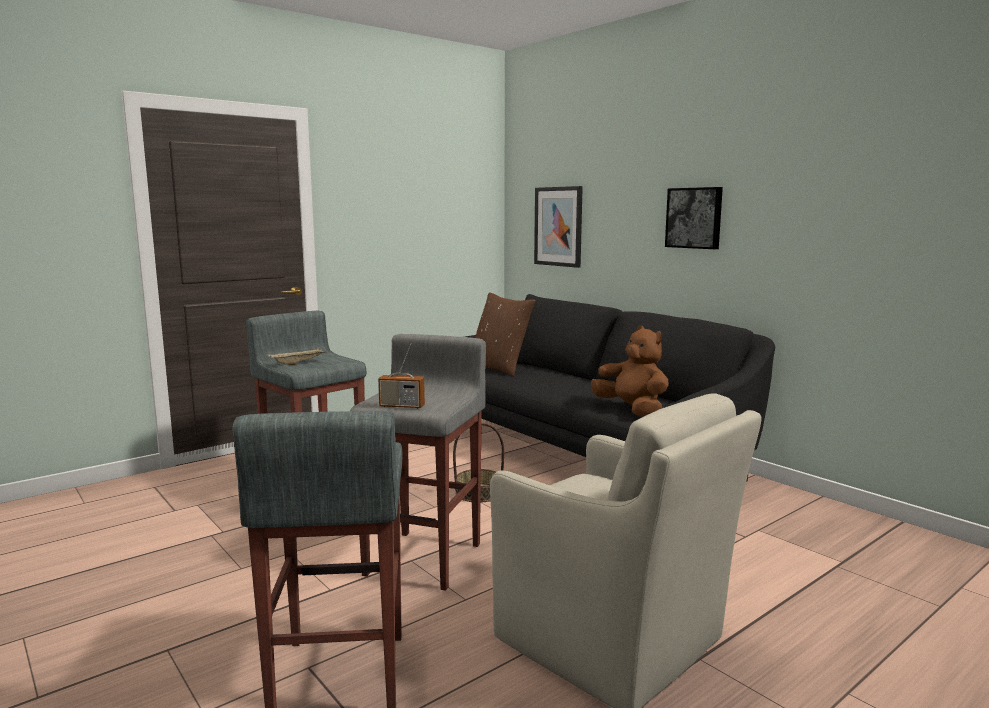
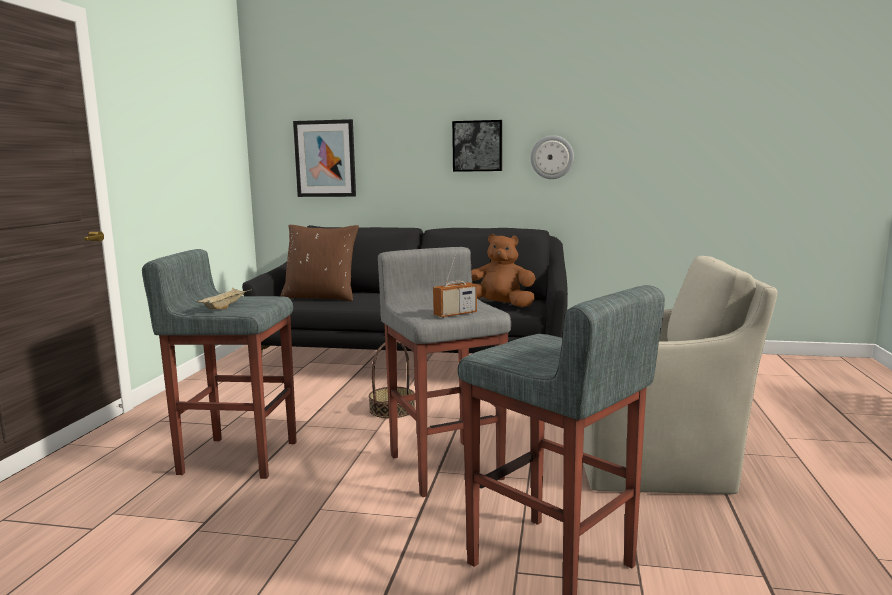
camera: 40 degrees left, 0 degrees up
none -> wall clock [531,135,574,179]

